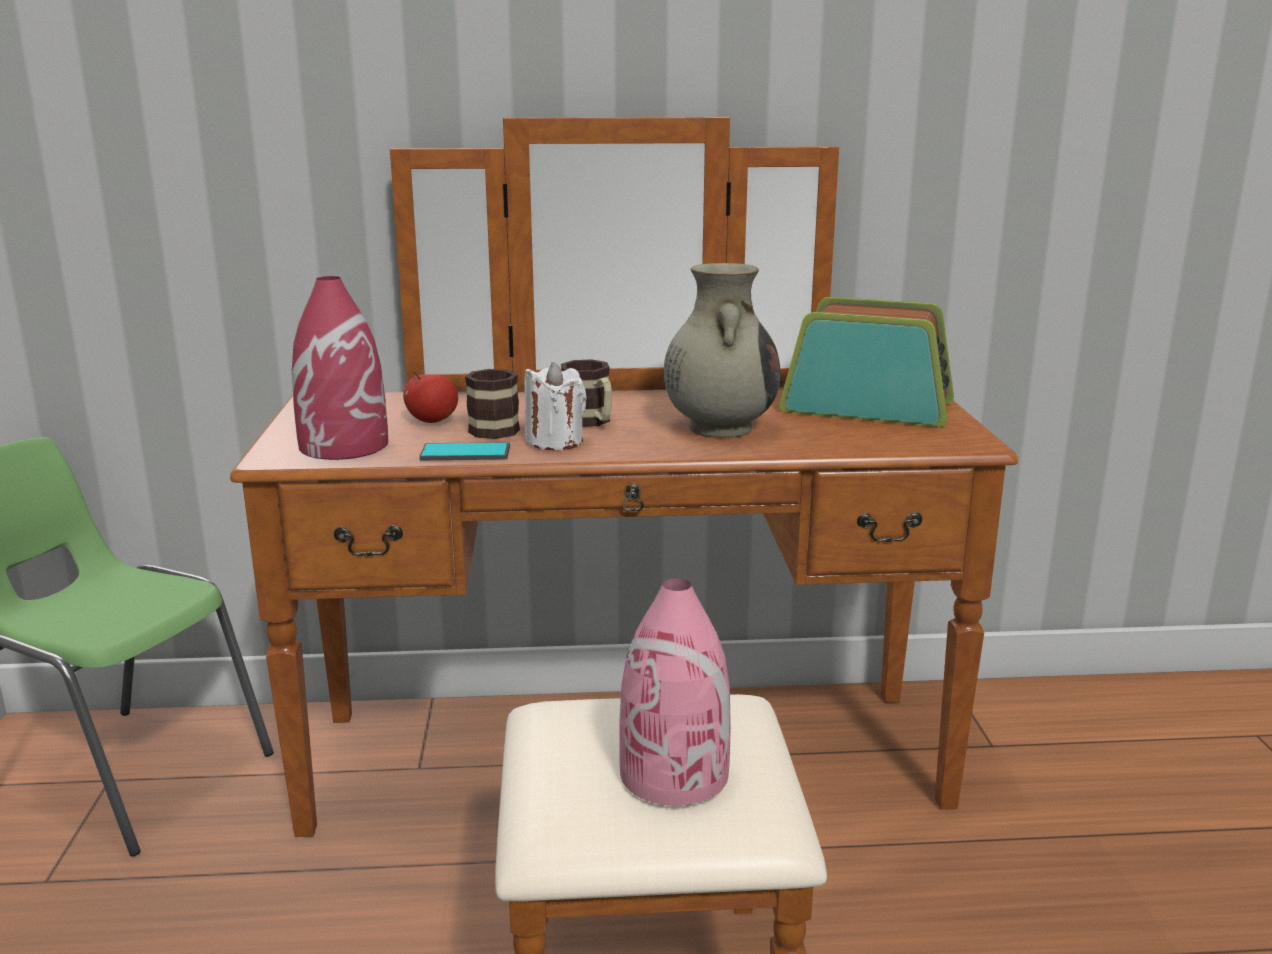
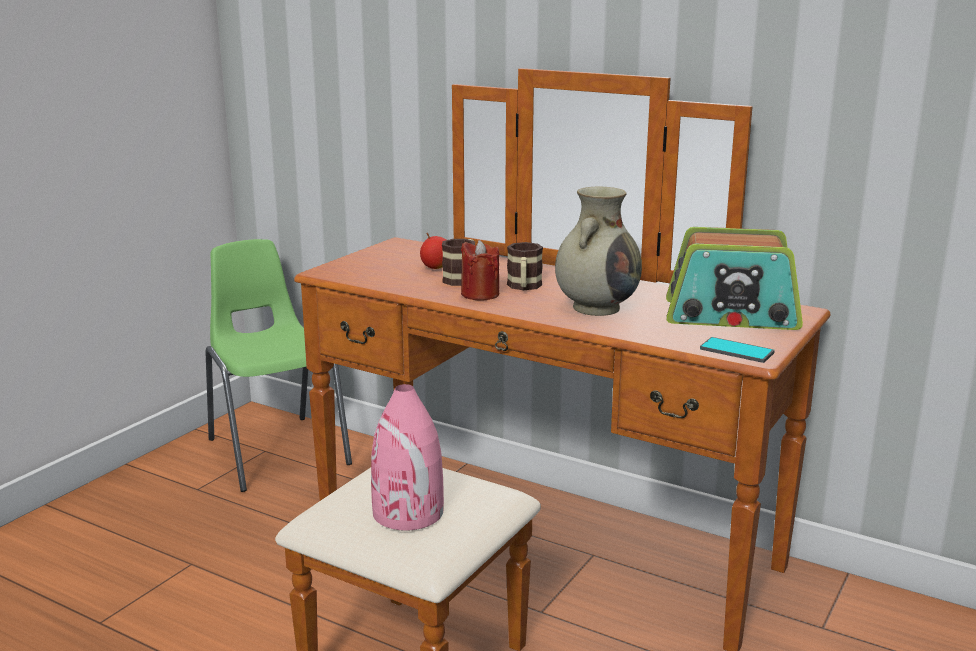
camera: 35 degrees right, 0 degrees up
red vase [292,276,388,460] -> none
phone [420,442,510,460] -> phone moved to [700,337,775,363]
white candle [524,362,587,450] -> red candle [461,240,499,301]
radio [780,297,954,427] -> radio turned 135 degrees clockwise [666,227,803,330]

